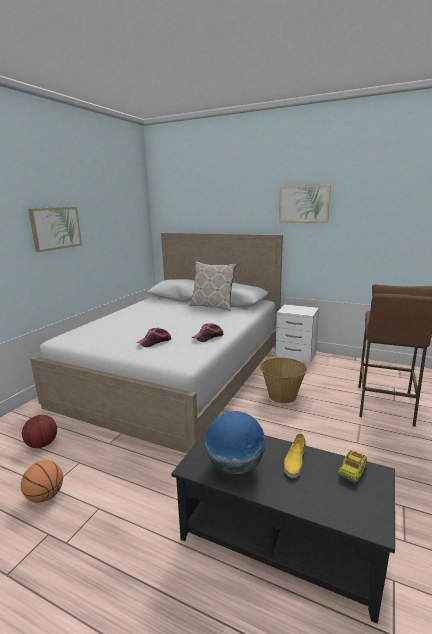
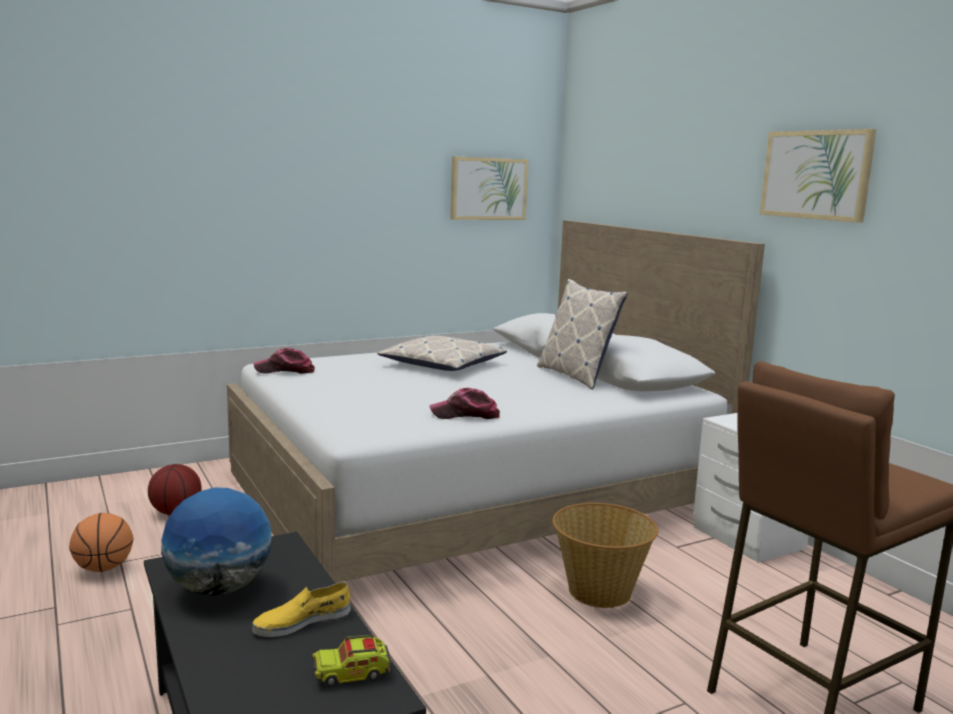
camera: 35 degrees right, 5 degrees down
picture [28,207,82,252] -> picture moved to [450,156,528,220]
cap [137,328,171,347] -> cap moved to [253,348,315,374]
none -> pillow [377,336,507,371]

